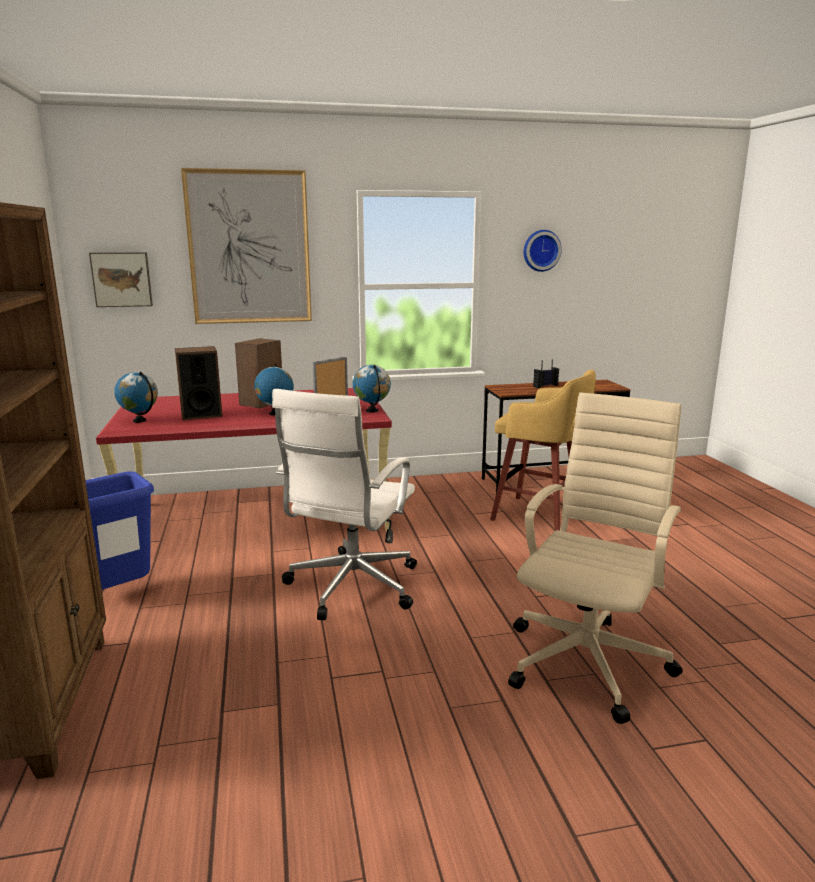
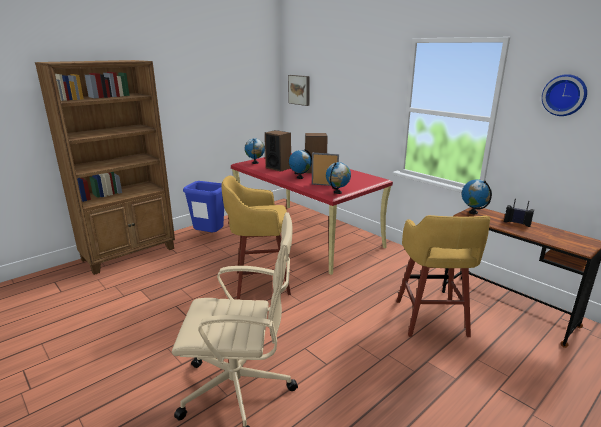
camera: 60 degrees right, 5 degrees up
picture [181,168,312,324] -> none
white office chair [272,389,417,620] -> yellow stool [221,175,291,299]
none -> globe [462,179,492,214]

